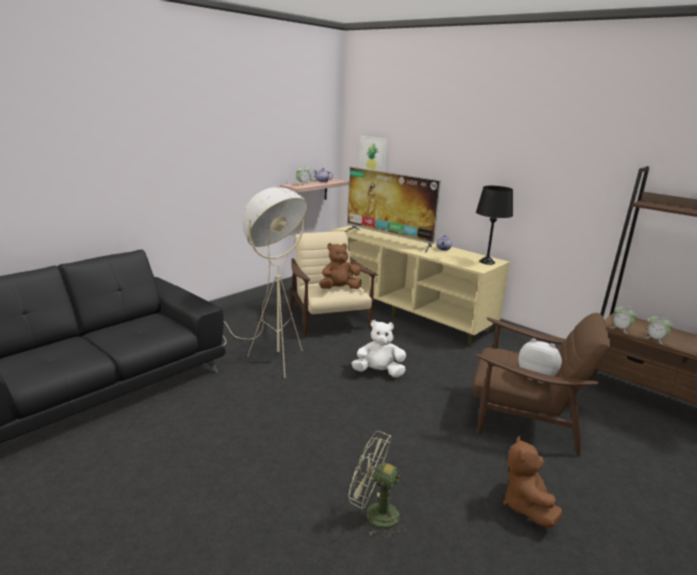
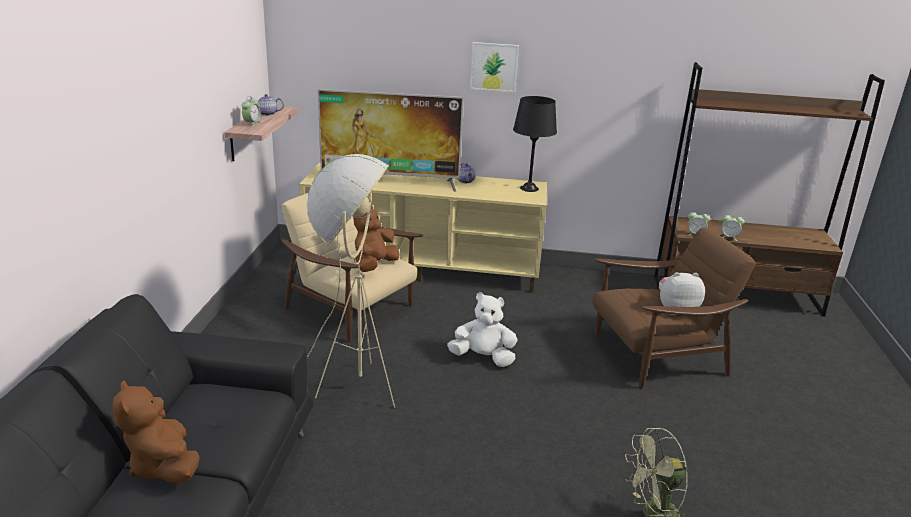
camera: 35 degrees left, 5 degrees up
white plush toy [351,320,406,378] -> white plush toy turned 45 degrees clockwise [447,292,518,367]
picture [360,136,387,171] -> picture moved to [470,42,519,92]
brown plush toy [503,436,562,528] -> brown plush toy moved to [113,380,200,483]

